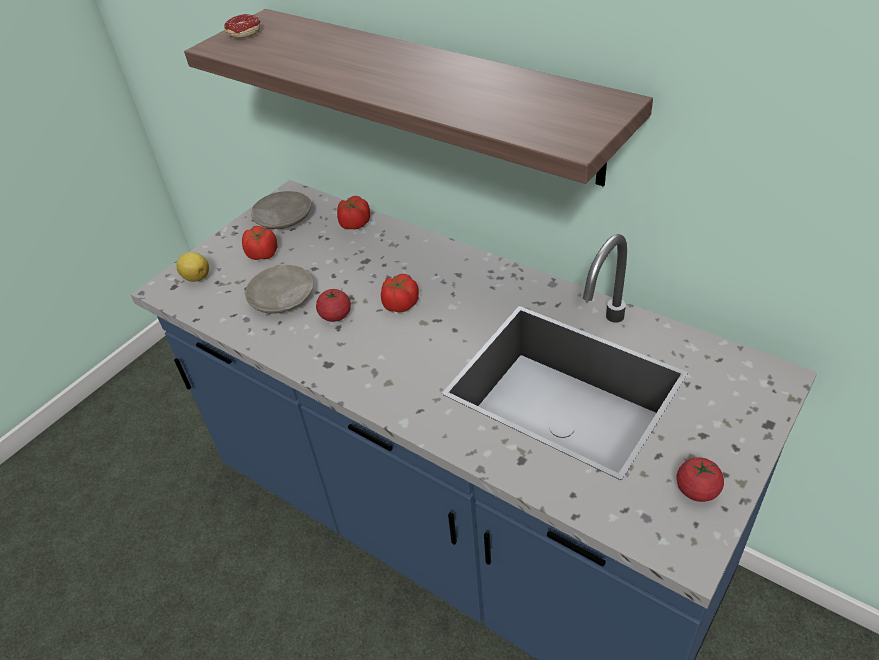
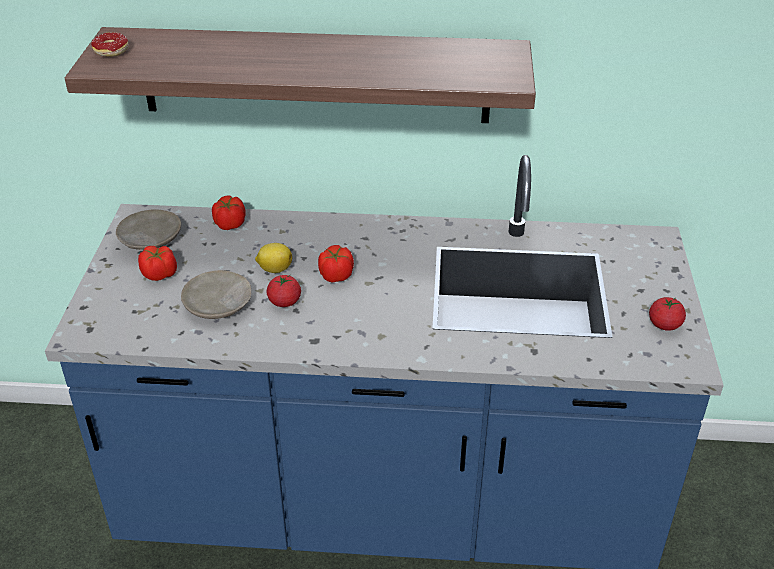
camera: 35 degrees left, 5 degrees down
lemon [176,252,209,282] -> lemon moved to [255,243,292,273]

